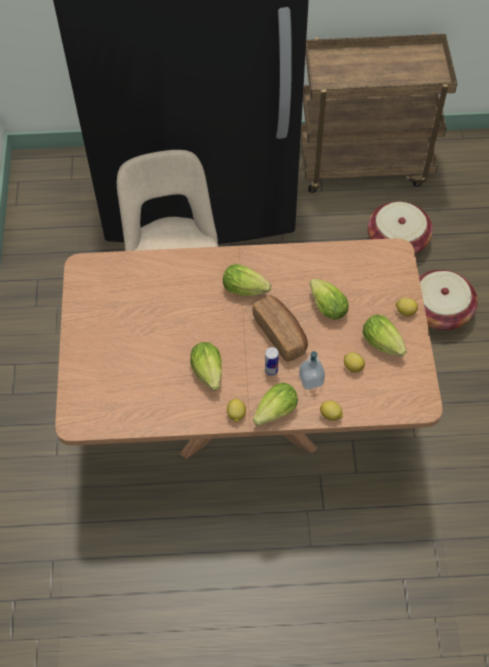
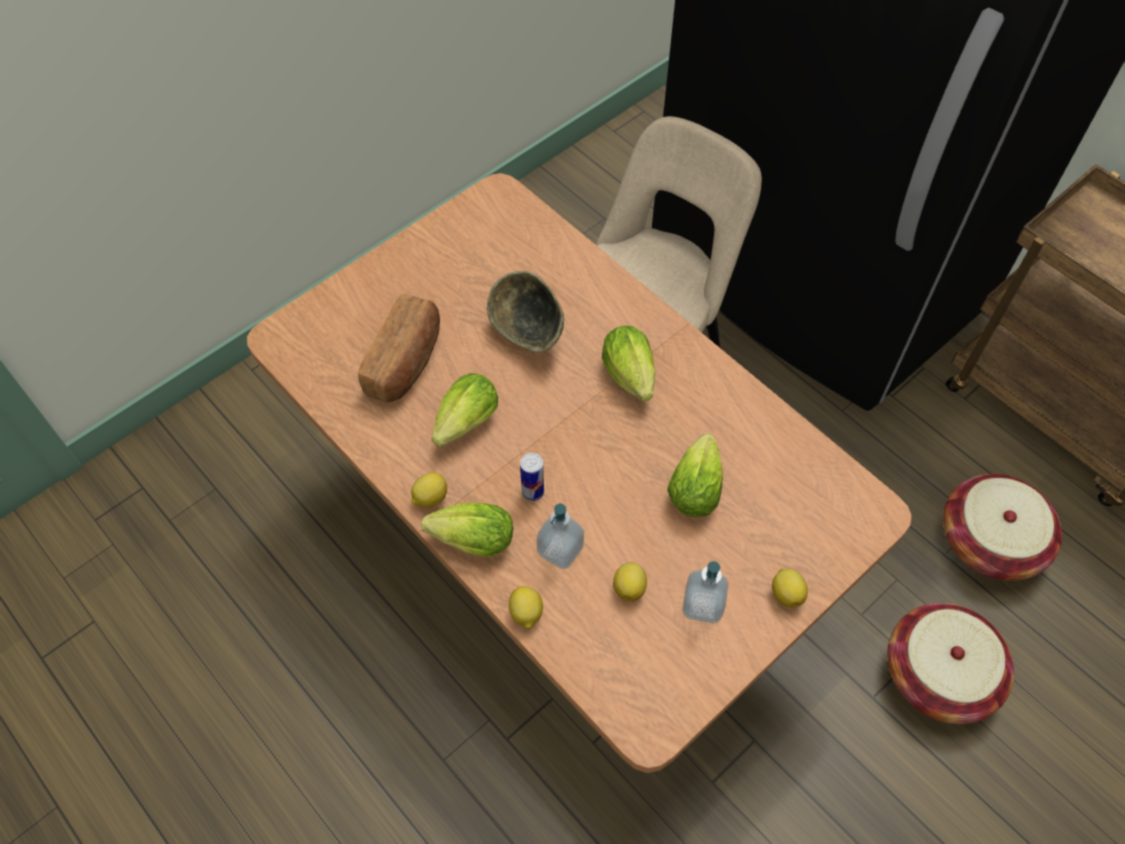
camera: 50 degrees right, 0 degrees up
bread [252,295,308,362] -> bread moved to [358,294,440,402]
lettuce [363,315,407,357] -> soap dispenser [682,561,729,623]
none -> bowl [487,271,564,353]

